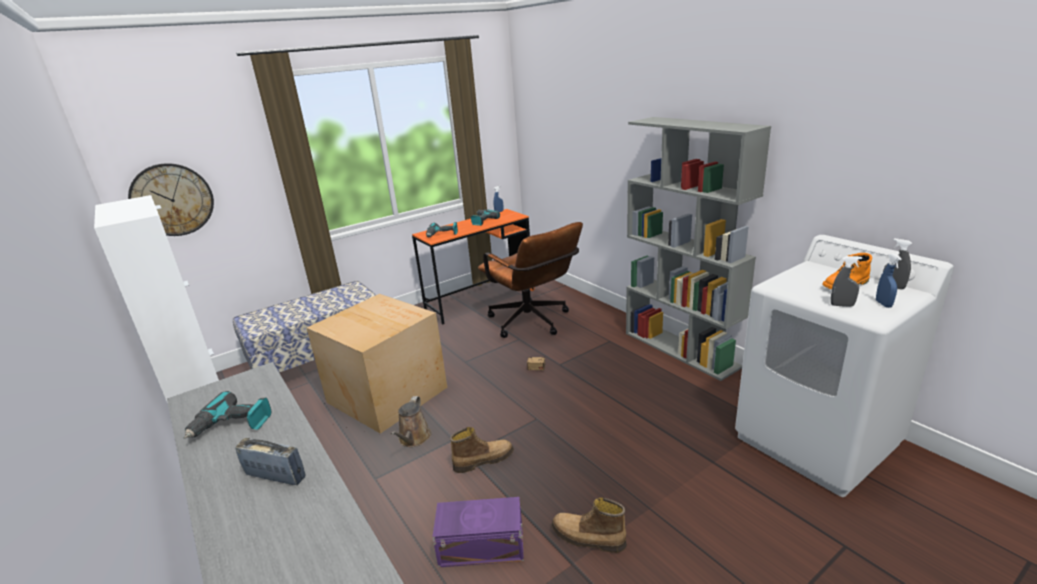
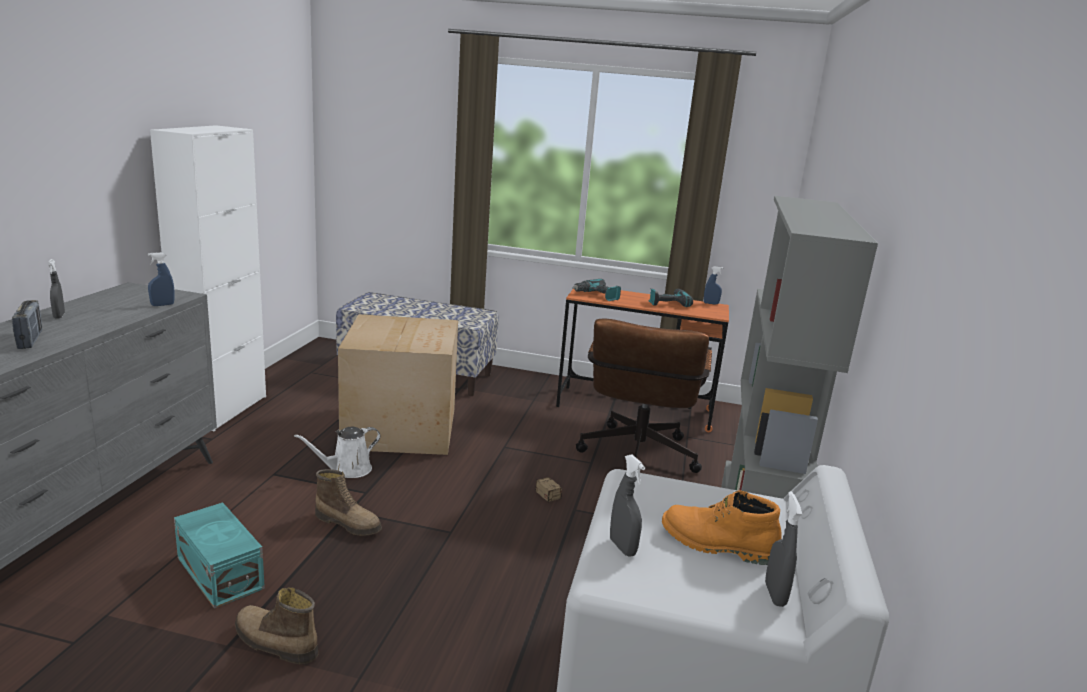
camera: 45 degrees right, 5 degrees down
wall clock [128,163,214,236] -> none
power drill [184,391,271,439] -> none
brown watering can [391,396,431,447] -> white watering can [294,427,381,478]
purple storage box [433,497,524,568] -> turquoise storage box [174,502,265,609]
boot [552,497,627,553] -> boot turned 45 degrees counterclockwise [235,587,318,664]
blue spray bottle [876,253,902,308] -> blue spray bottle moved to [148,252,175,306]
none -> grey spray bottle [48,259,65,319]

